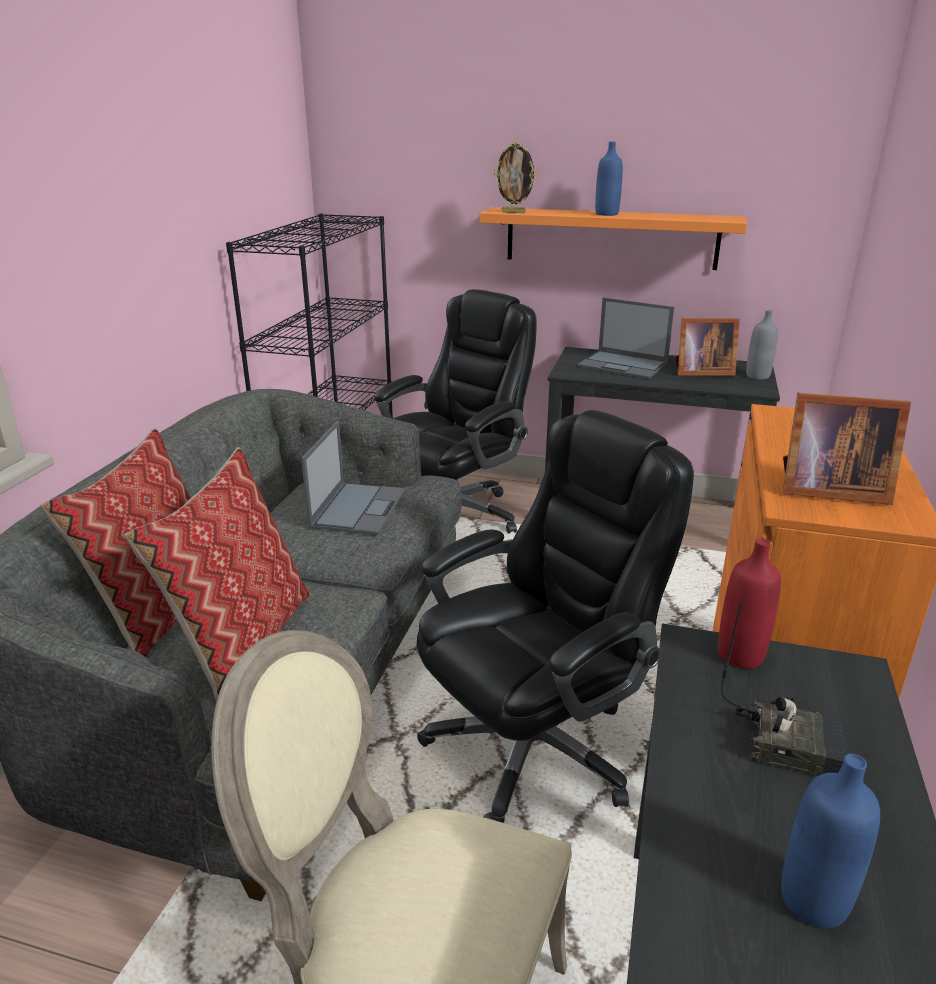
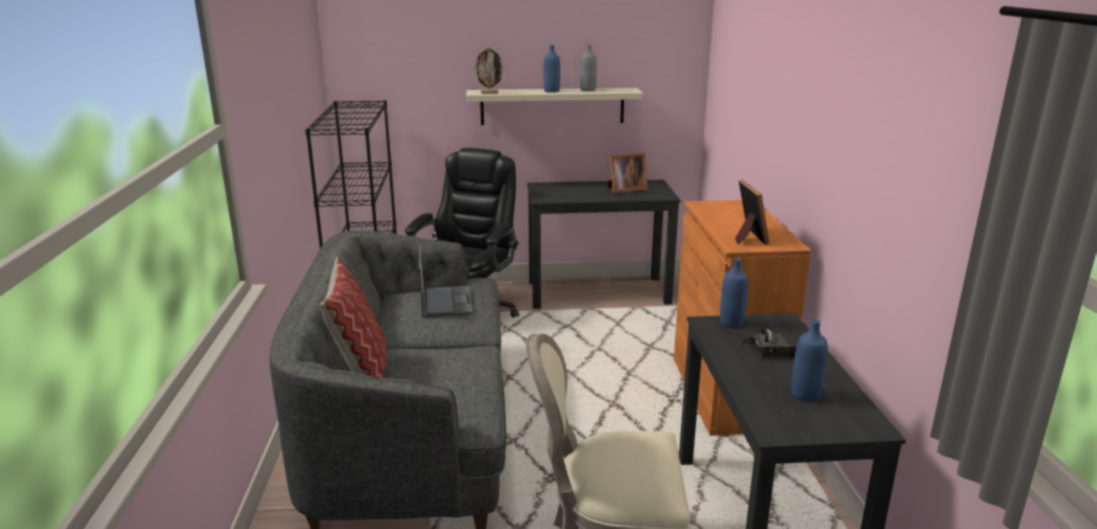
camera: 20 degrees left, 5 degrees down
pillow [124,447,309,702] -> none
black office chair [417,410,694,823] -> none
orange shelf [479,207,747,270] -> beige shelf [466,88,643,125]
laptop [577,298,674,379] -> none
red bottle [718,538,781,669] -> blue bottle [720,258,748,327]
grey bottle [746,309,778,380] -> grey bottle moved to [580,44,597,92]
picture frame [783,393,911,505] -> picture frame turned 90 degrees counterclockwise [735,180,770,245]

